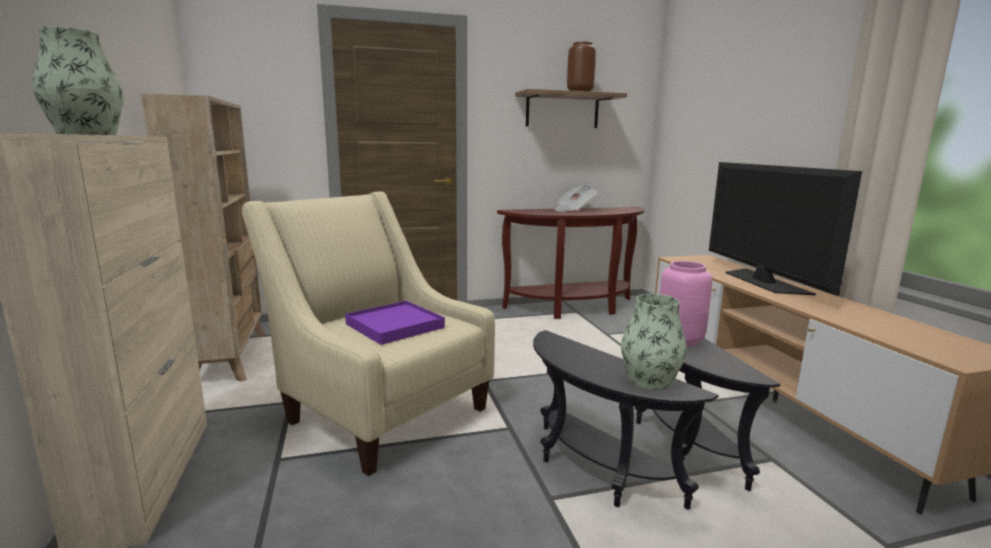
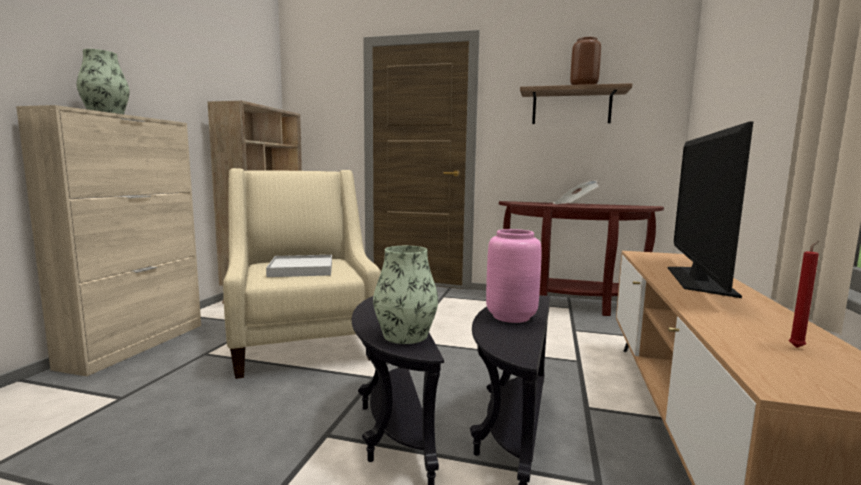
camera: 30 degrees right, 5 degrees down
purple tray [345,301,445,345] -> white tray [266,255,332,277]
none -> red candle [789,241,819,348]

